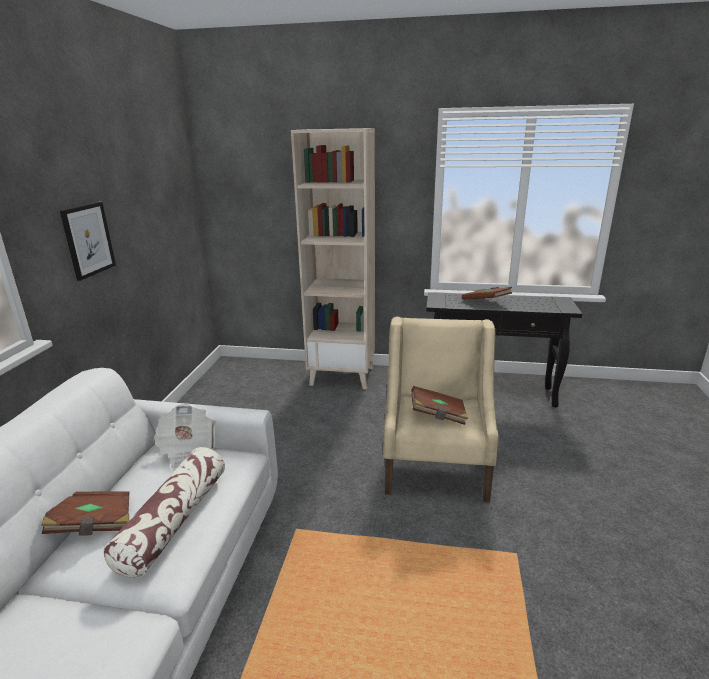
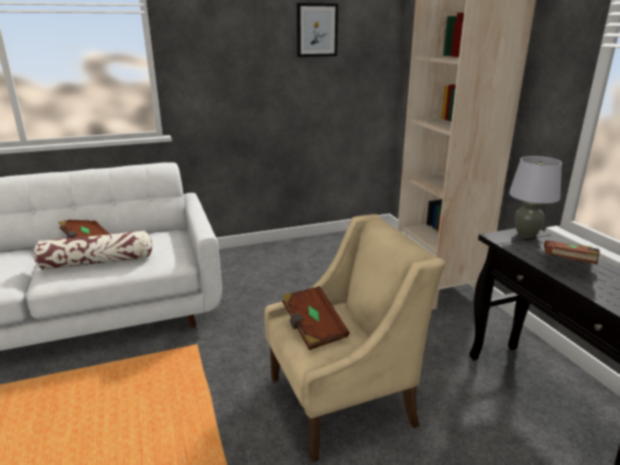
camera: 60 degrees right, 0 degrees up
picture [60,202,116,281] -> picture moved to [297,3,338,57]
newspaper [153,404,216,471] -> none
none -> grey table lamp [509,156,562,238]

